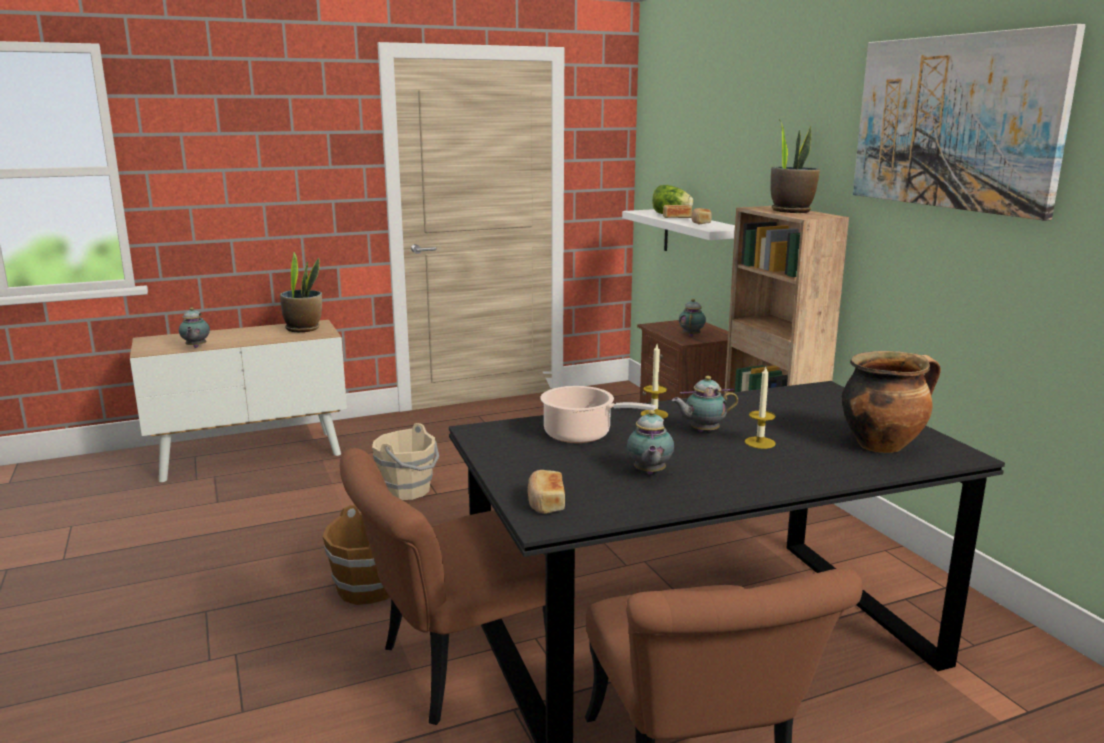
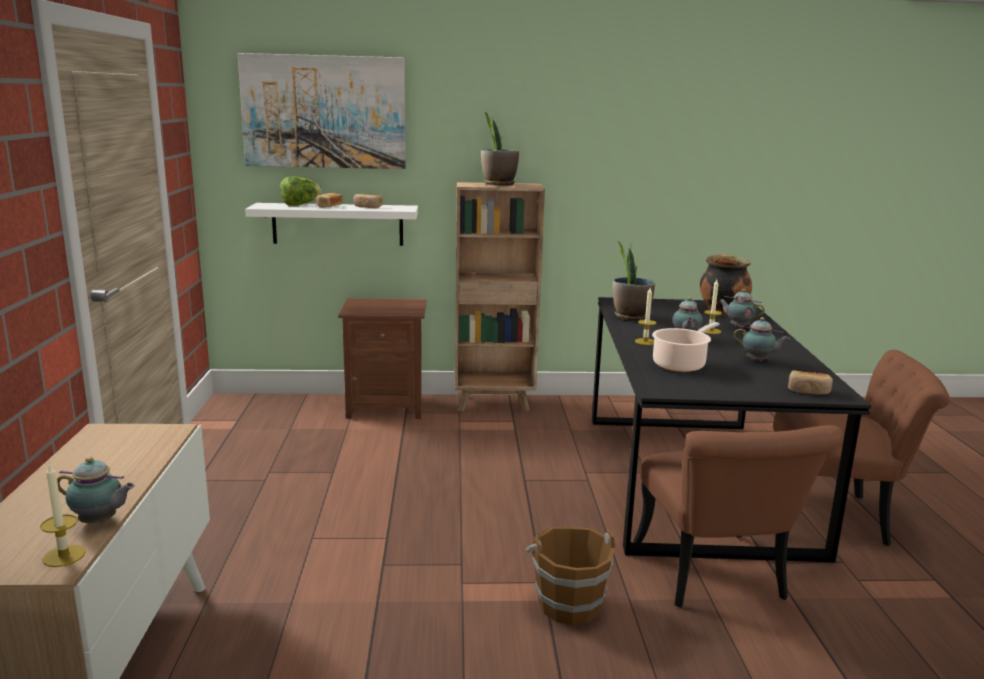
camera: 70 degrees left, 0 degrees up
potted plant [280,252,322,332] -> potted plant moved to [613,242,655,321]
beige bucket [372,423,439,500] -> none
teapot [679,299,706,337] -> teapot moved to [719,289,765,328]
picture [853,24,1085,221] -> picture moved to [238,53,406,169]
none -> candle [40,463,86,567]

